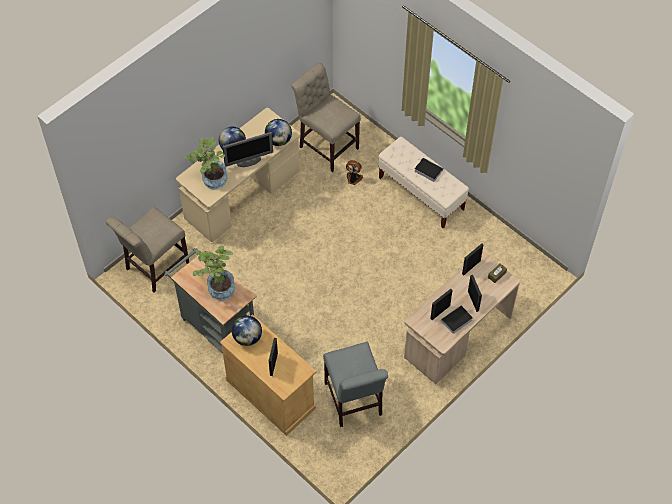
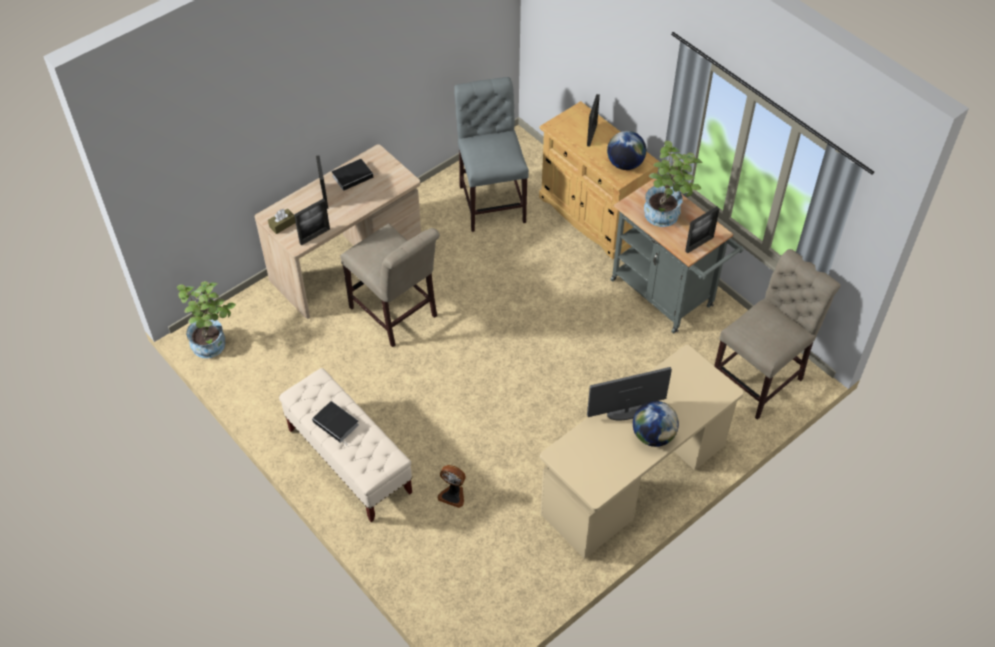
camera: 175 degrees left, 5 degrees down
potted plant [185,137,227,189] -> potted plant moved to [177,281,236,358]
globe [265,119,292,146] -> none
beige chair [291,63,361,172] -> beige chair moved to [340,223,440,347]
picture frame [430,289,453,320] -> picture frame moved to [685,206,720,253]

